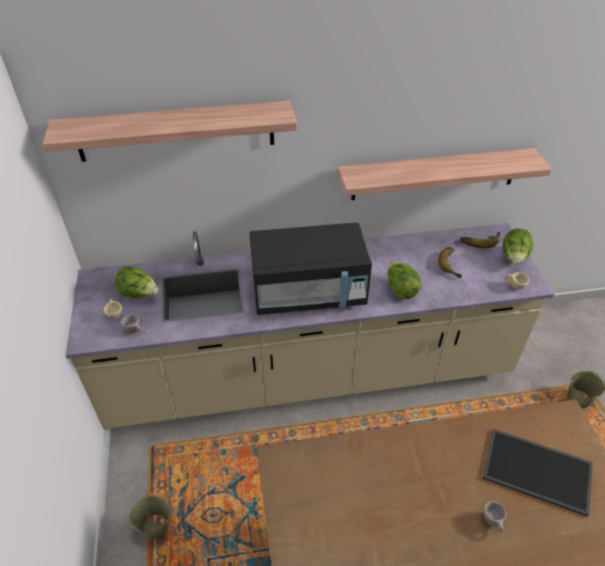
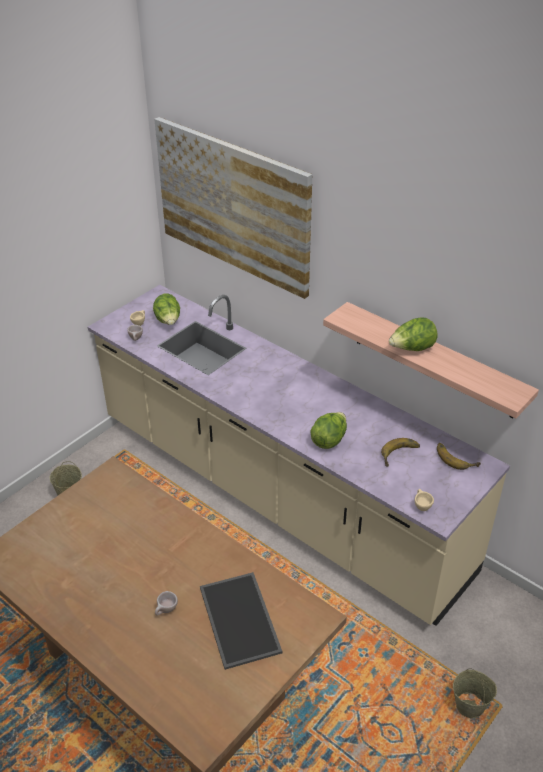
camera: 50 degrees right, 5 degrees down
shelf [43,101,297,162] -> picture [154,117,312,299]
black microwave [249,223,372,315] -> none
lettuce [503,228,533,265] -> lettuce moved to [389,317,437,351]

